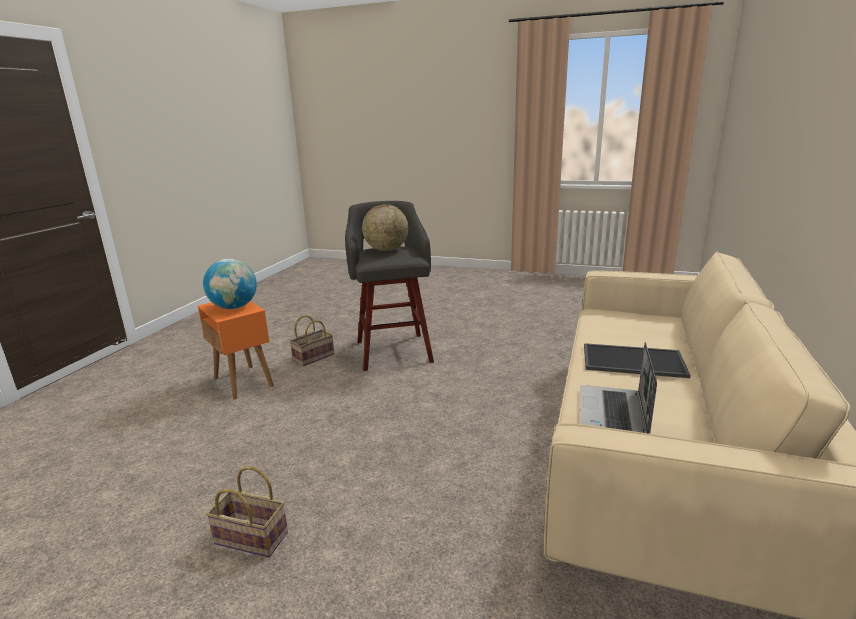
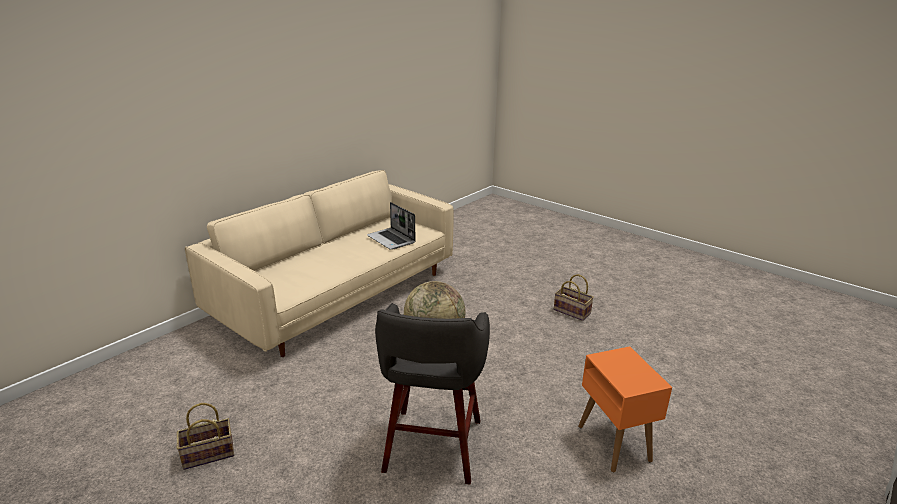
camera: 160 degrees left, 5 degrees up
globe [203,259,257,309] -> none
basket [289,315,334,366] -> basket moved to [177,403,234,470]
laptop [580,342,657,434] -> laptop turned 105 degrees clockwise [367,202,416,250]
tray [584,343,691,378] -> none

